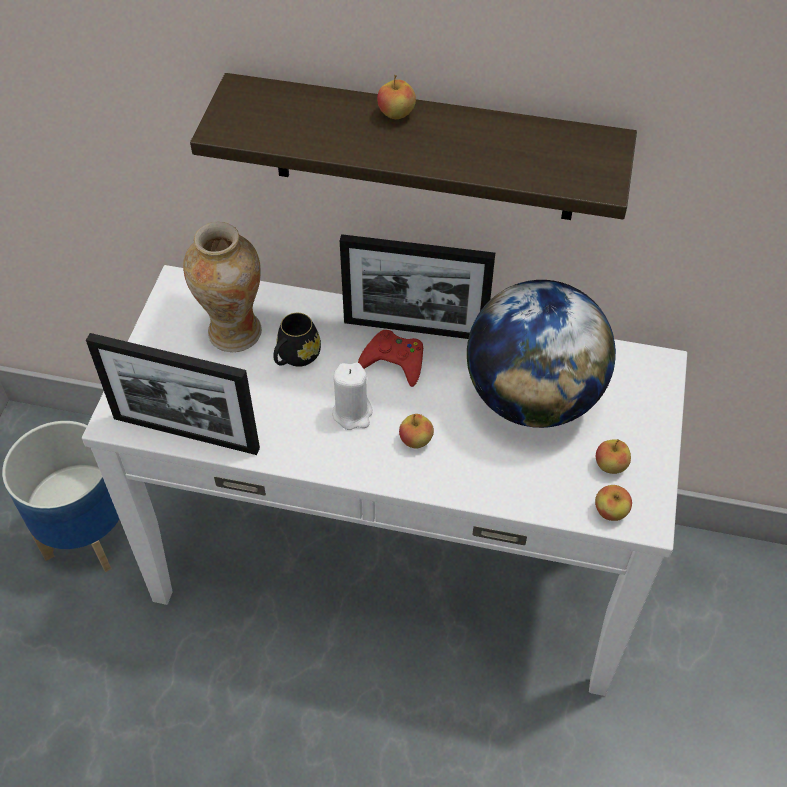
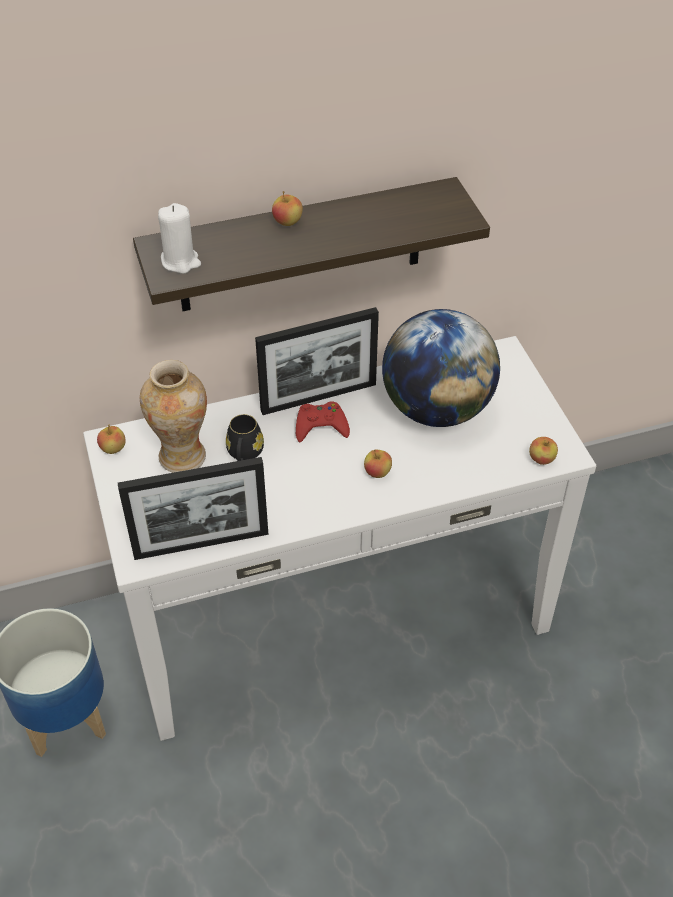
camera: 30 degrees left, 5 degrees down
white candle [332,363,373,430] -> white candle moved to [158,203,201,274]
apple [596,439,631,474] -> apple moved to [97,424,126,454]

